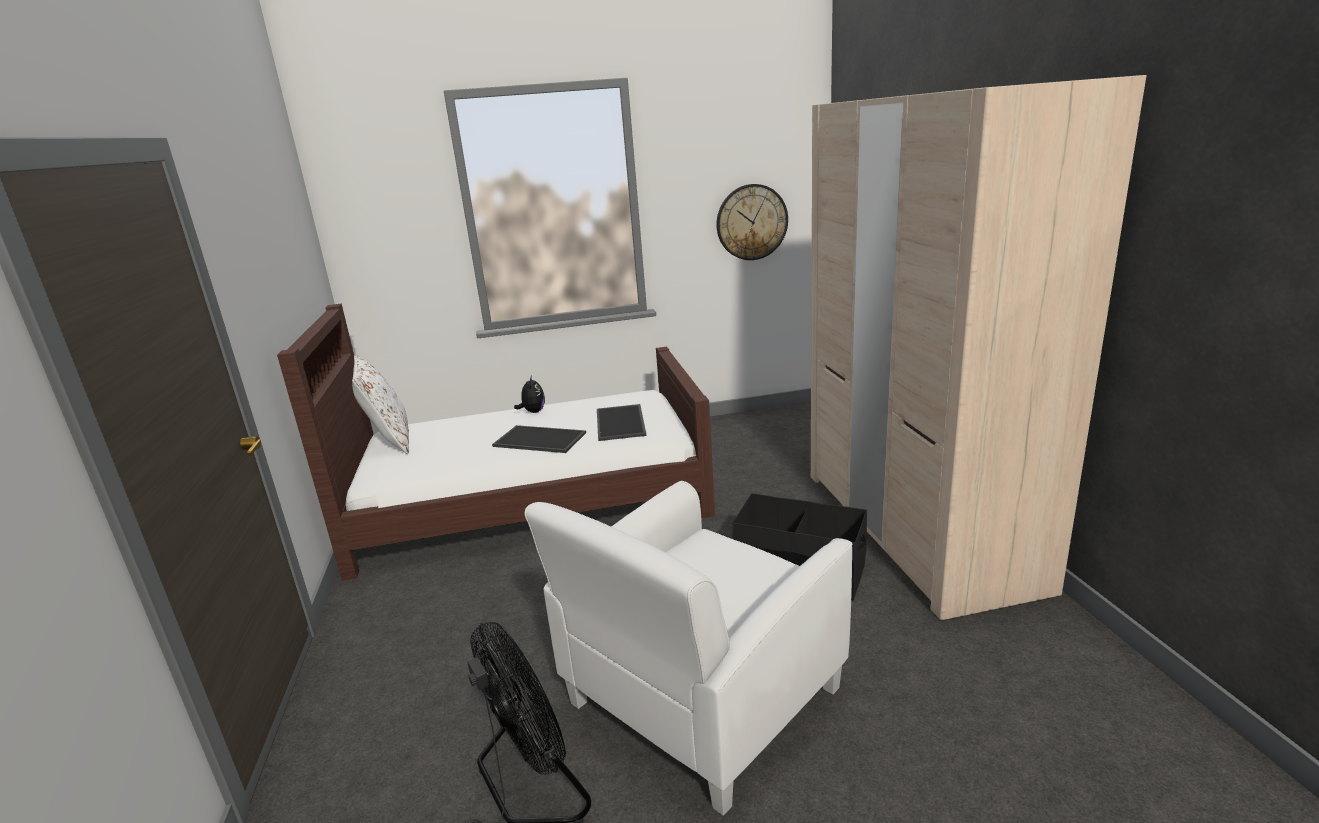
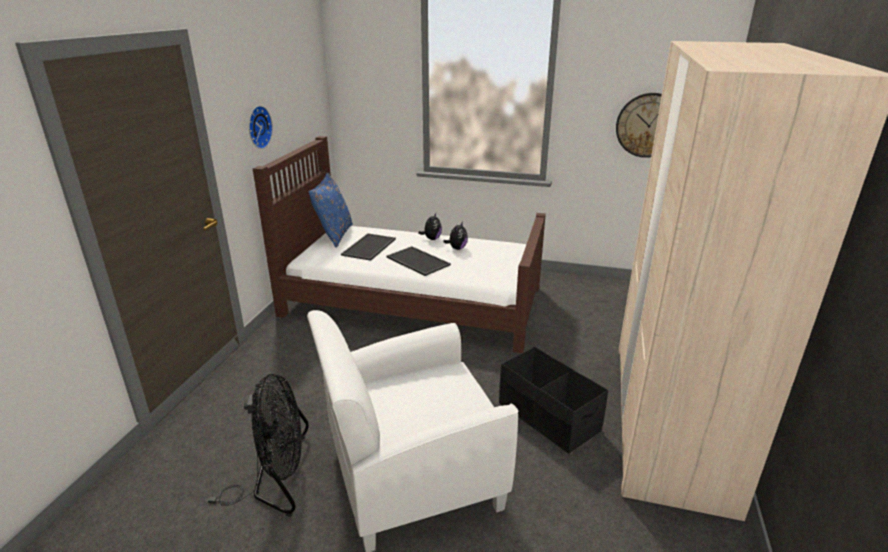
camera: 25 degrees right, 5 degrees up
white pillow [352,354,409,454] -> blue pillow [309,173,353,248]
tray [597,404,646,441] -> tray moved to [341,233,396,261]
none -> wall clock [249,106,273,149]
none -> plush toy [443,222,468,250]

